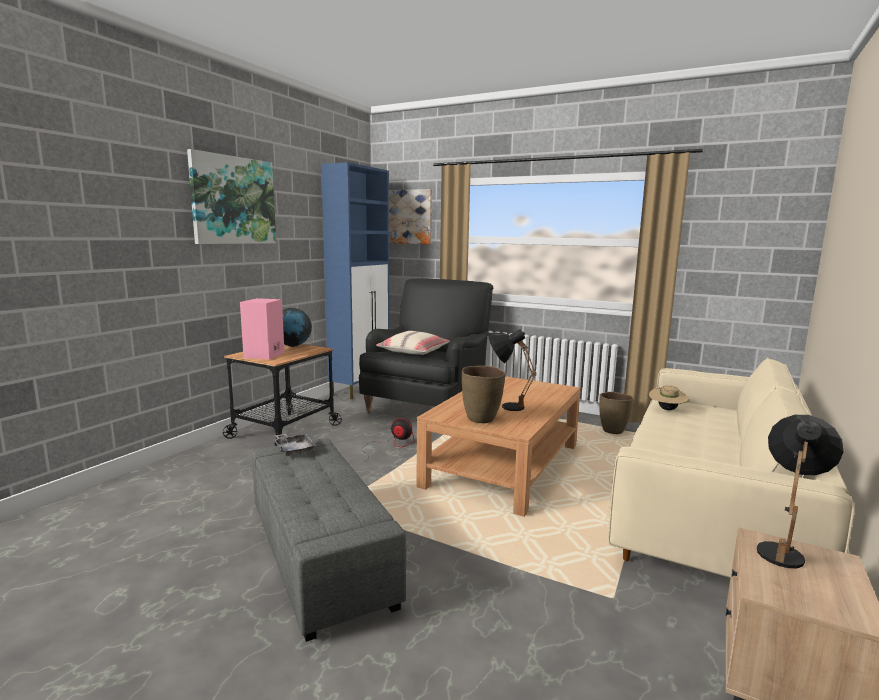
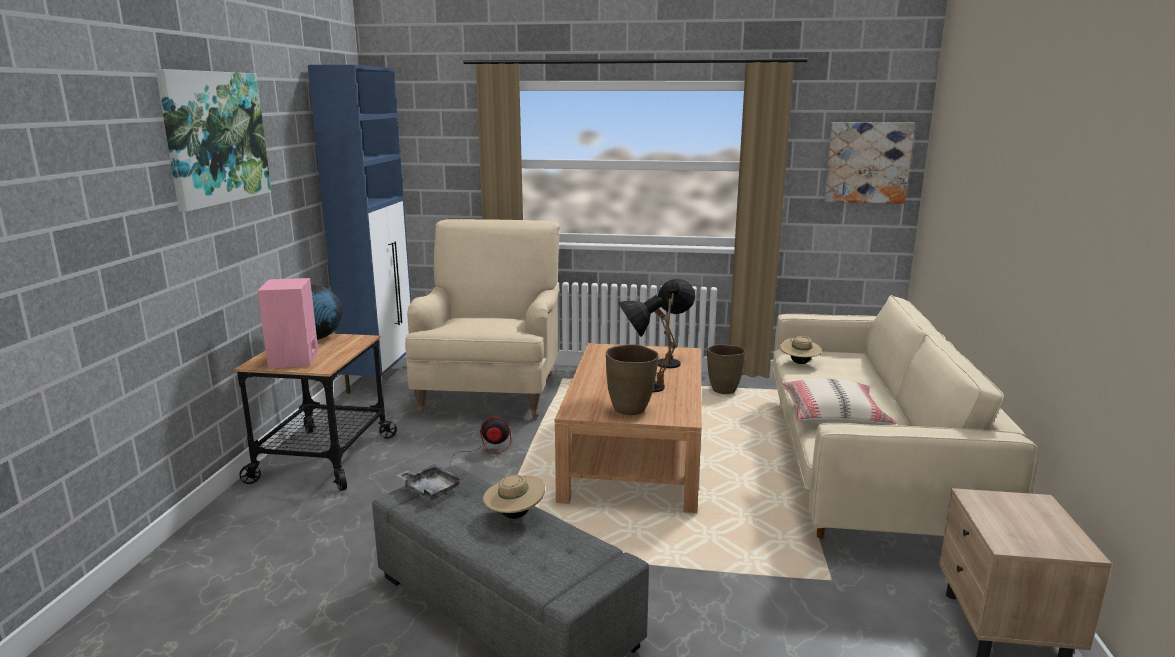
camera: 20 degrees left, 5 degrees up
black armchair [359,278,493,414] -> beige armchair [405,219,560,418]
beige pillow [376,331,450,355] -> beige pillow moved to [781,378,896,425]
picture [389,189,432,244] -> picture moved to [824,122,915,203]
black table lamp [756,415,844,568] -> black table lamp moved to [657,279,695,368]
none -> beige hat [483,470,545,519]

